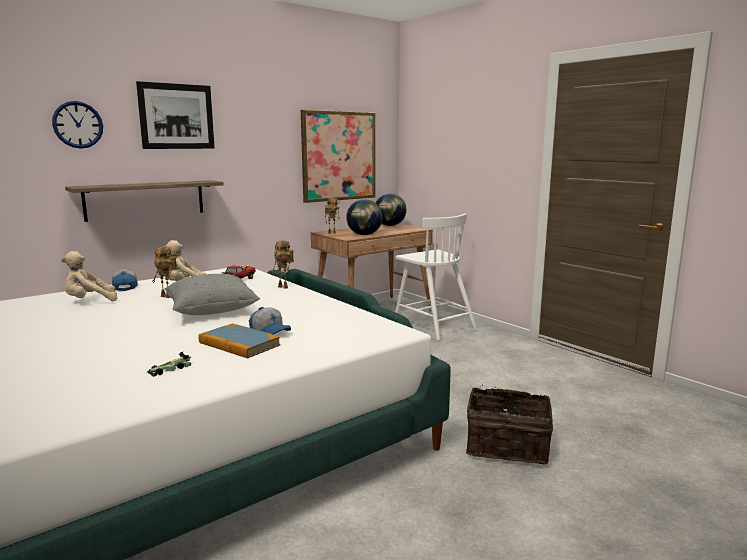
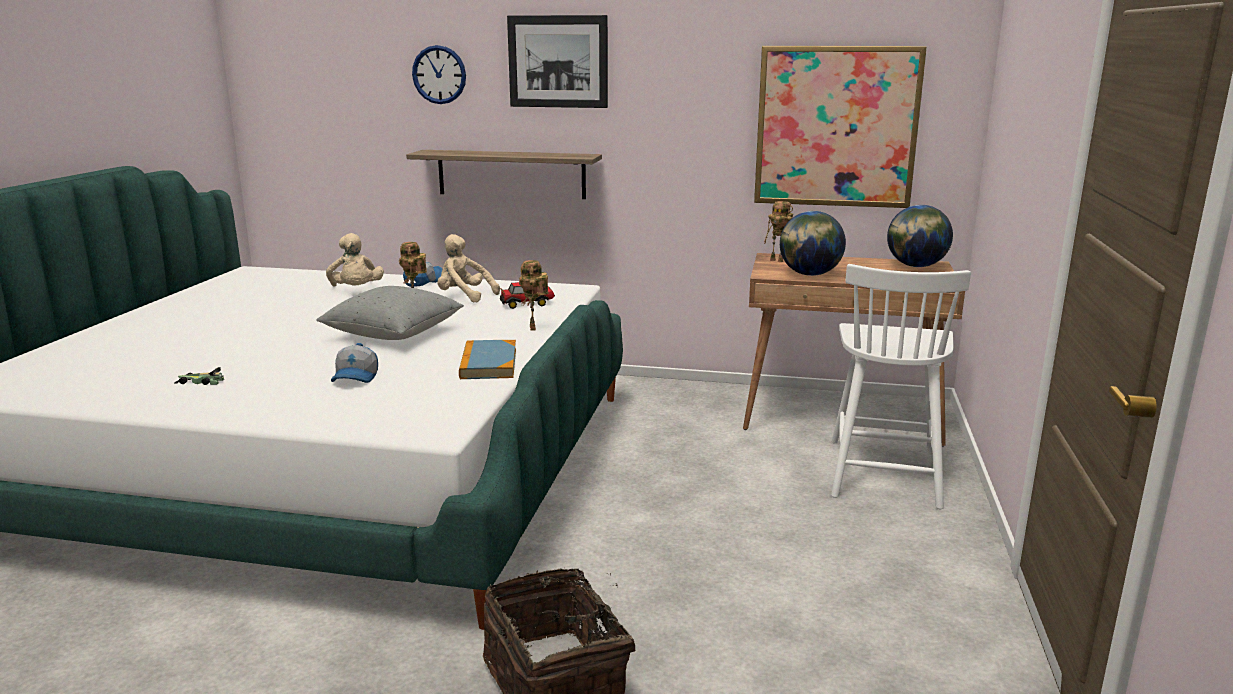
camera: 50 degrees right, 5 degrees up
beige plush toy [61,251,117,301] -> beige plush toy turned 135 degrees counterclockwise [326,233,384,287]
book [198,323,280,358] -> book moved to [459,340,516,379]

